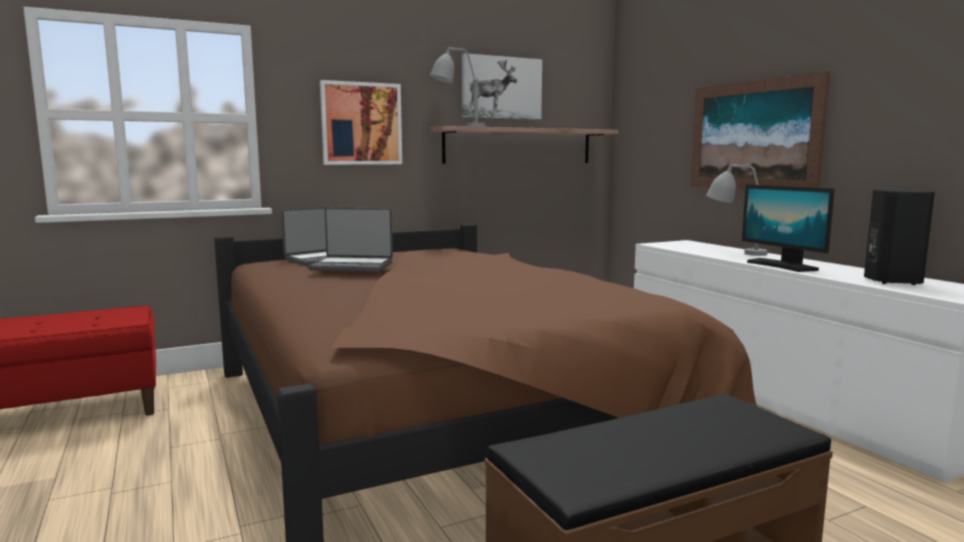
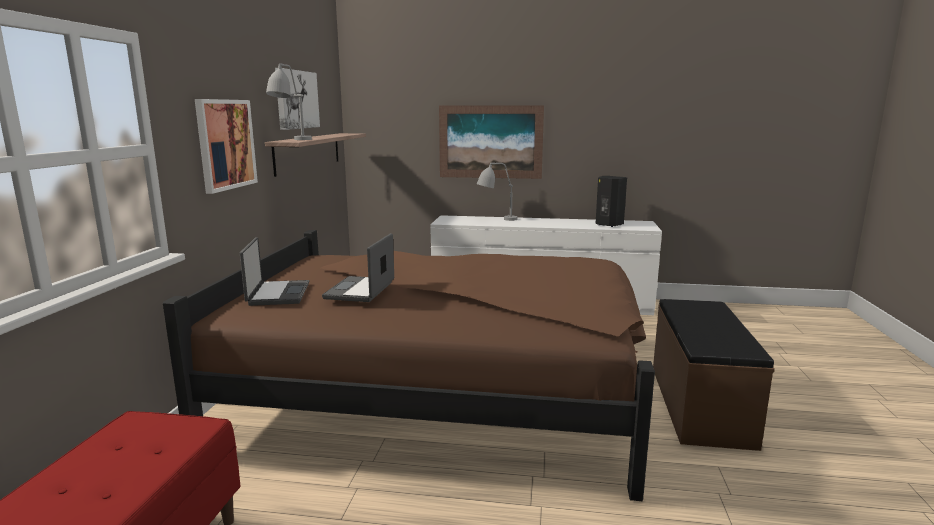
camera: 55 degrees left, 5 degrees up
laptop [308,207,393,272] -> laptop turned 150 degrees clockwise [322,233,394,302]
monitor [742,184,835,272] -> none

